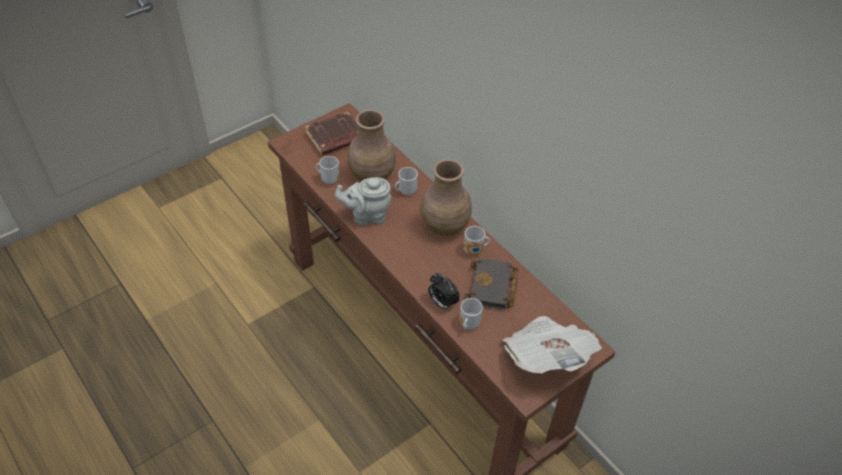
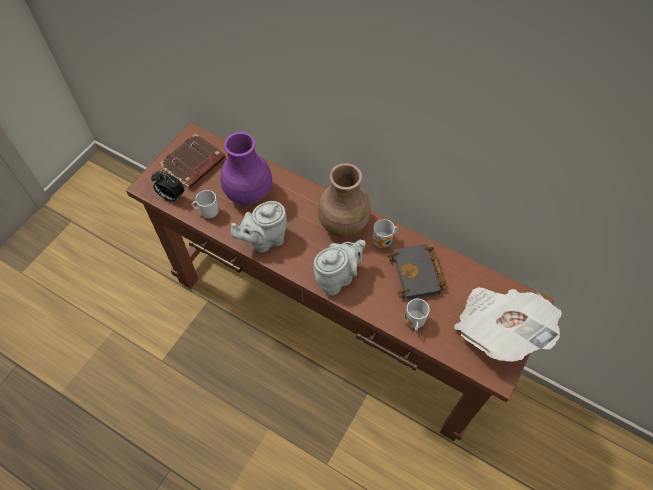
camera: 20 degrees left, 10 degrees up
brown vase [347,109,396,181] -> purple vase [220,132,272,206]
mug [395,167,418,195] -> none
alarm clock [428,273,460,311] -> alarm clock moved to [151,171,185,201]
none -> grey teapot [313,240,366,296]

